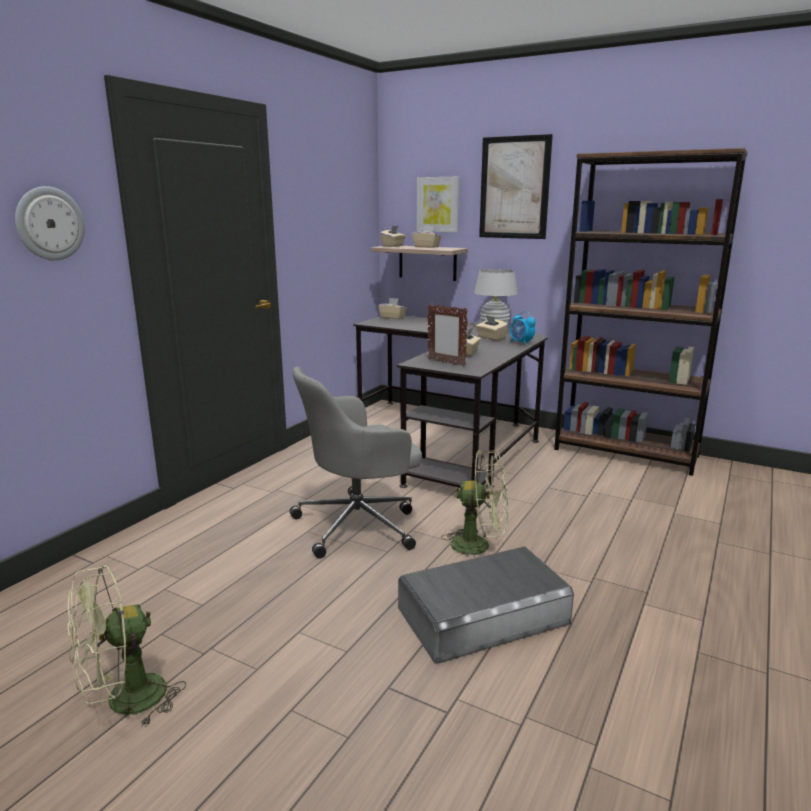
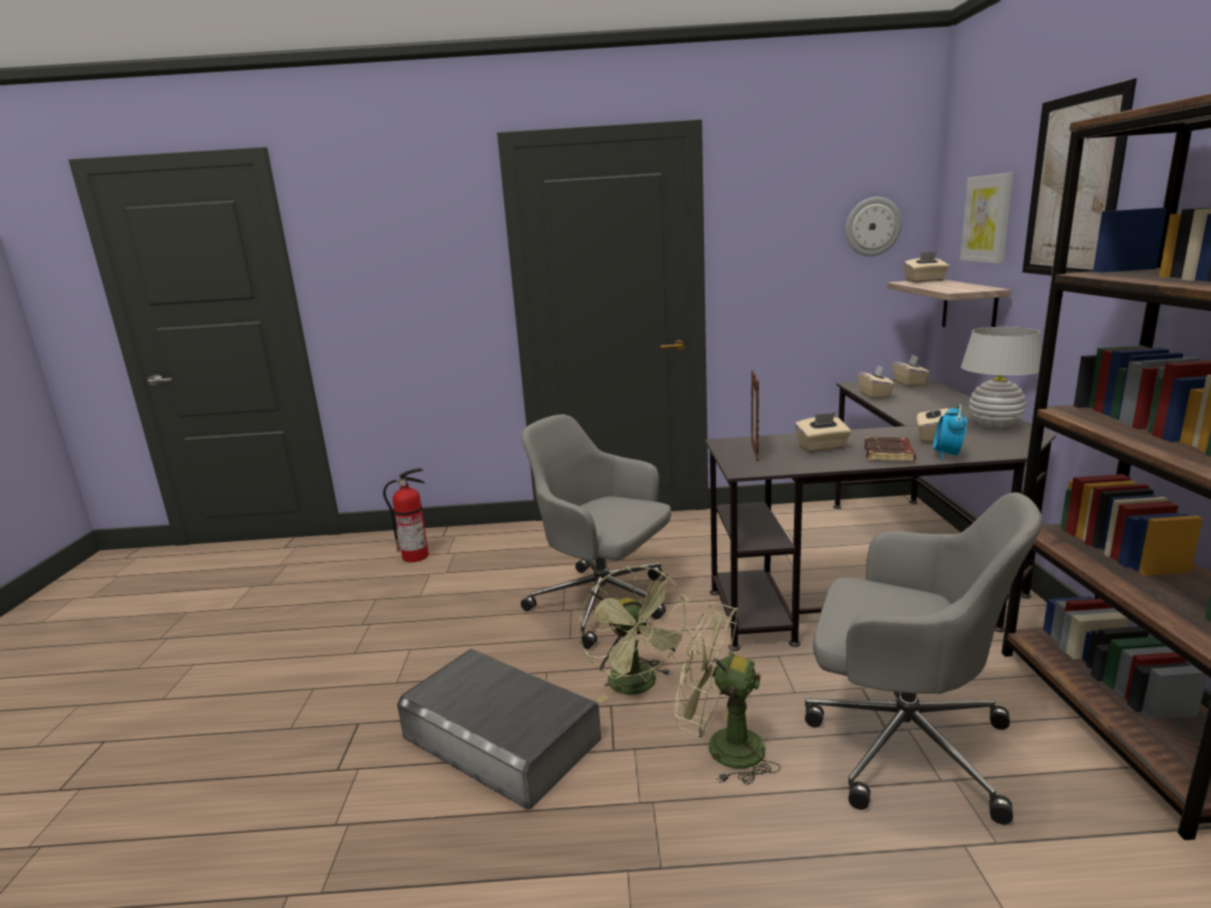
camera: 60 degrees right, 0 degrees up
wall clock [15,186,85,261] -> wall clock moved to [845,197,902,256]
green fan [67,565,186,728] -> green fan moved to [675,602,781,785]
beige tissue box [412,226,442,248] -> beige tissue box moved to [858,365,895,399]
none -> fire extinguisher [383,468,429,562]
none -> grey office chair [805,492,1042,825]
none -> brown book [864,437,916,462]

